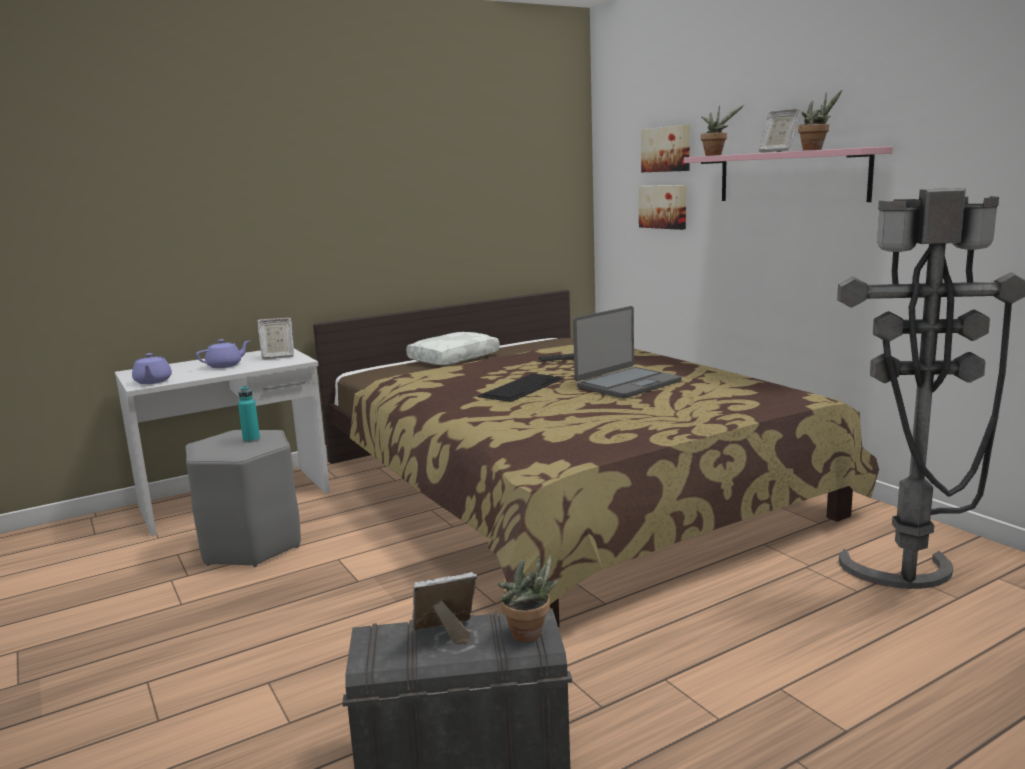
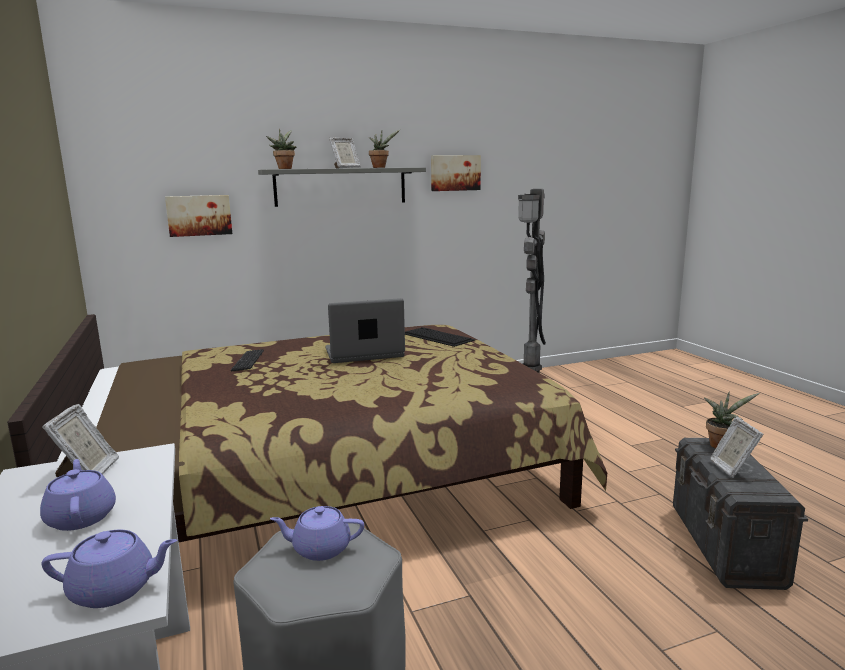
camera: 80 degrees left, 0 degrees up
turquoise bottle [238,386,260,443] -> purple teapot [270,506,364,561]
white pillow [406,332,500,365] -> none
keyboard [477,373,564,402] -> keyboard moved to [405,327,475,347]
laptop [573,306,682,398] -> laptop turned 75 degrees counterclockwise [325,298,405,363]
picture [641,125,690,172] -> picture moved to [431,155,481,191]
pink shelf [684,147,893,202] -> grey shelf [258,167,426,207]

